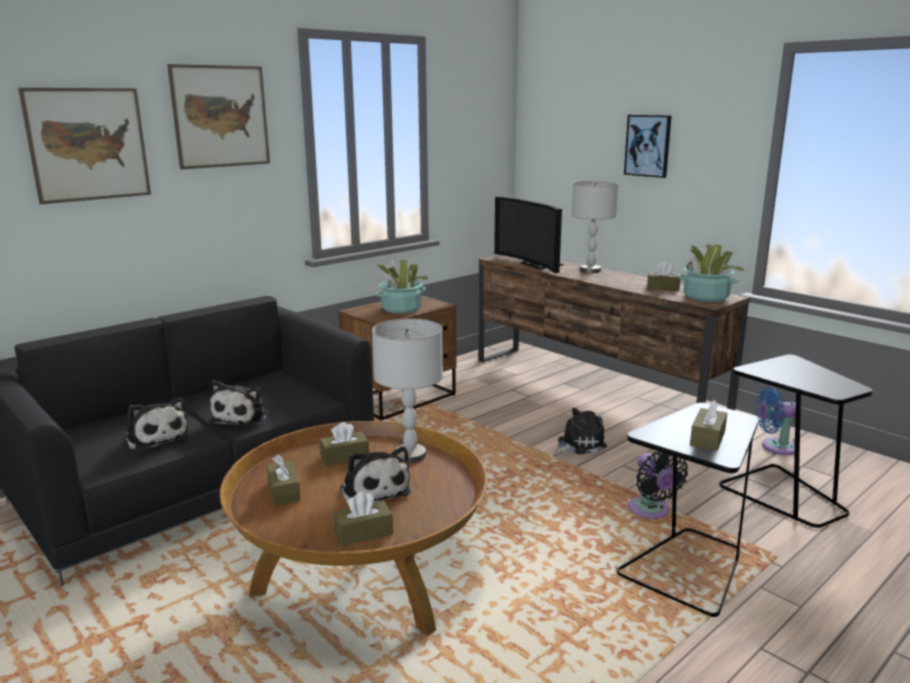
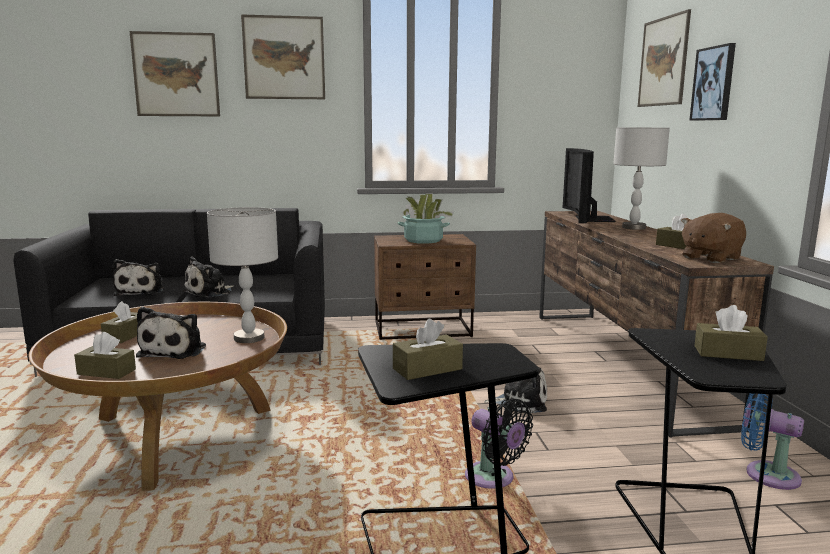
camera: 35 degrees right, 5 degrees down
brown tissue box [320,422,369,466] -> brown tissue box moved to [694,305,768,361]
black fan [628,451,688,519] -> black fan turned 60 degrees counterclockwise [465,398,533,489]
potted plant [677,244,746,302] -> brown plush toy [681,213,746,263]
none -> picture [638,9,691,107]

